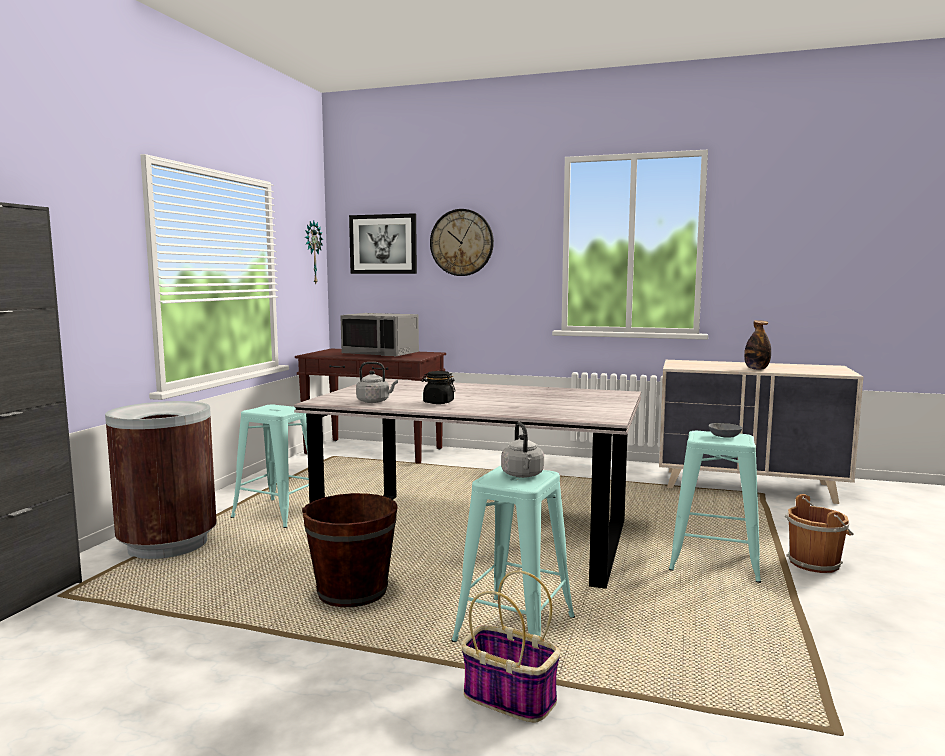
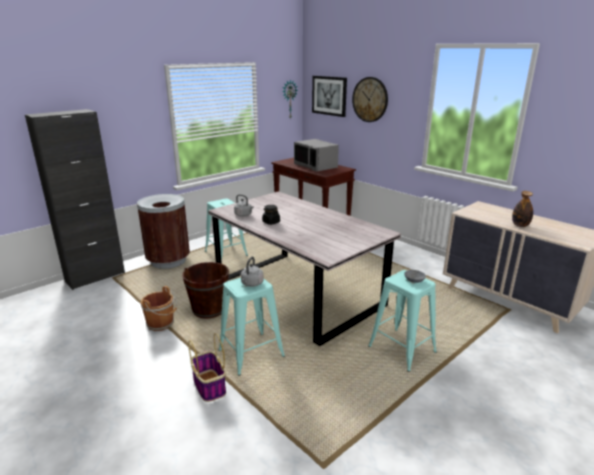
camera: 30 degrees right, 15 degrees up
brown bucket [785,494,854,573] -> brown bucket moved to [141,286,177,331]

